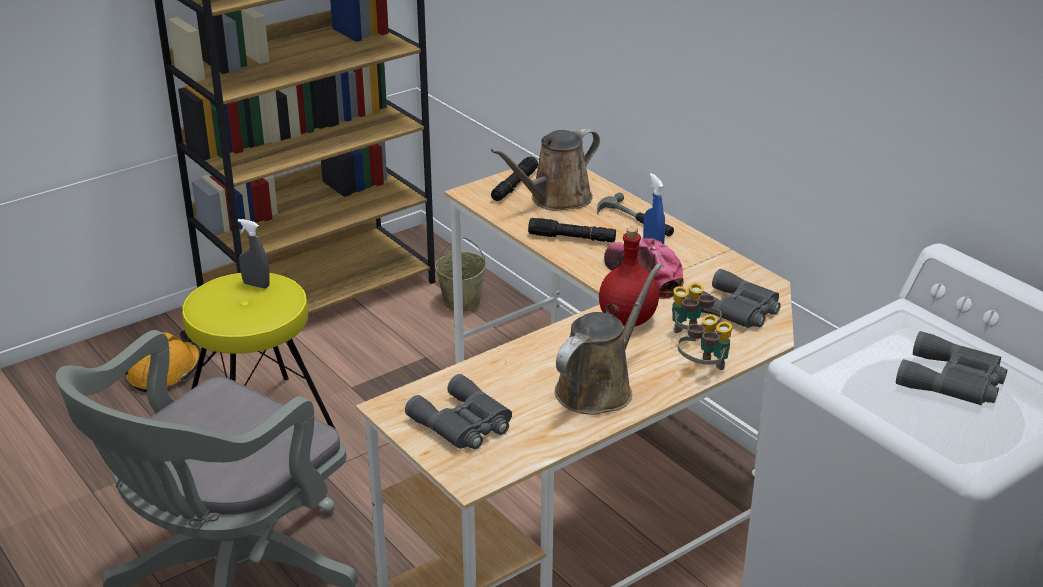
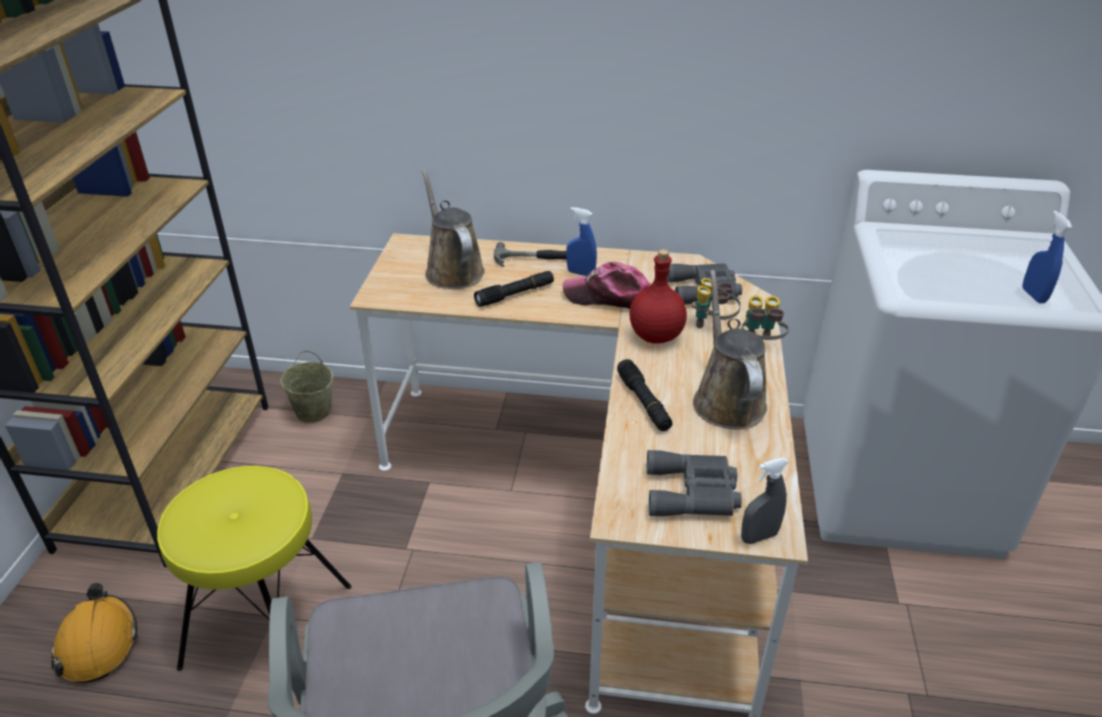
camera: 45 degrees left, 5 degrees up
grey spray bottle [238,219,270,288] -> grey spray bottle moved to [741,458,789,544]
brown watering can [491,128,600,211] -> brown watering can turned 150 degrees clockwise [422,169,485,289]
black flashlight [491,156,538,201] -> black flashlight moved to [617,359,672,431]
grey binoculars [896,331,1007,405] -> none
none -> blue spray bottle [1022,211,1072,303]

